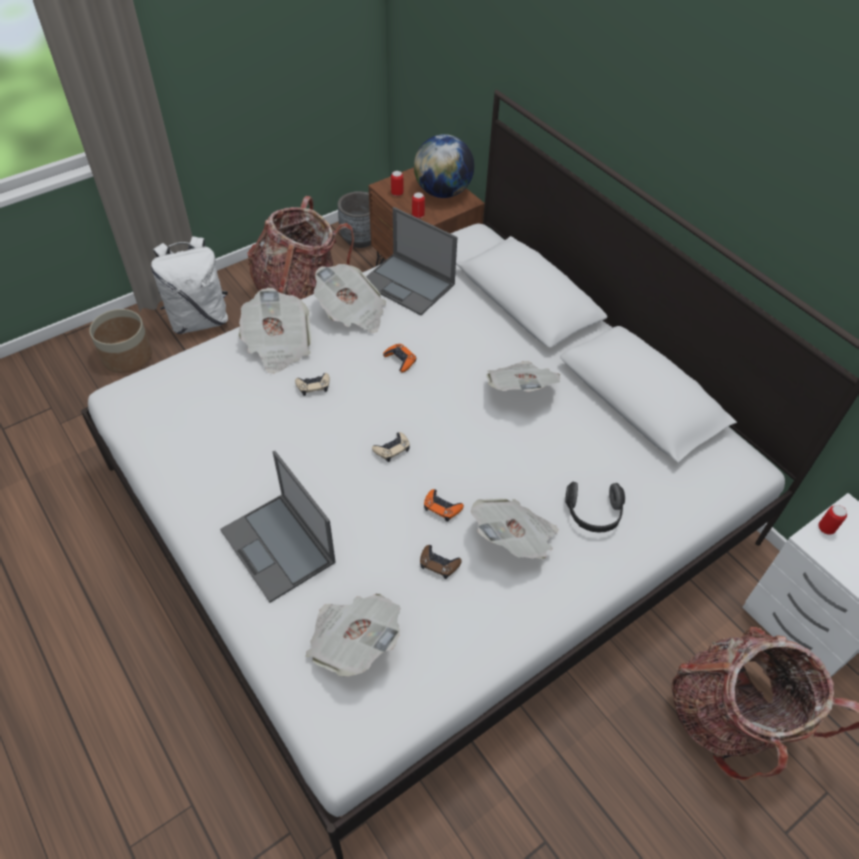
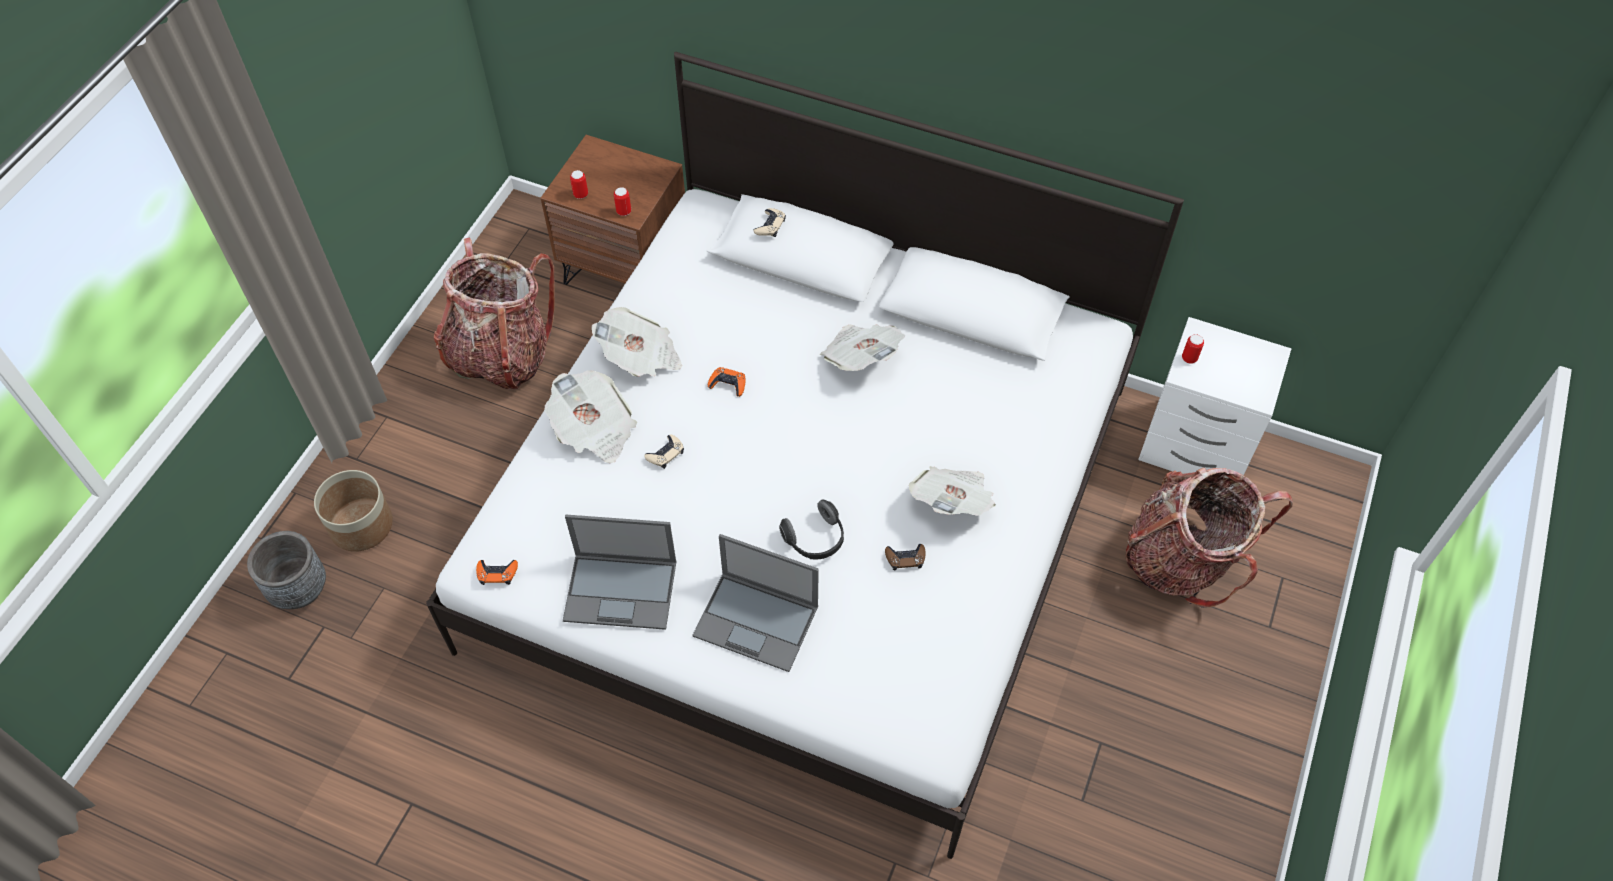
camera: 30 degrees left, 5 degrees up
white backpack [151,236,228,334] -> none
newspaper [306,594,401,677] -> none
grey planter [338,191,371,248] -> grey planter moved to [247,531,326,609]
laptop [366,207,457,315] -> laptop moved to [563,515,676,630]
beige game controller [372,432,410,462] -> beige game controller moved to [753,208,786,237]
globe [414,134,474,198] -> none
orange game controller [424,489,464,522] -> orange game controller moved to [476,560,518,585]
headphones [565,481,625,533] -> headphones moved to [779,499,844,560]

